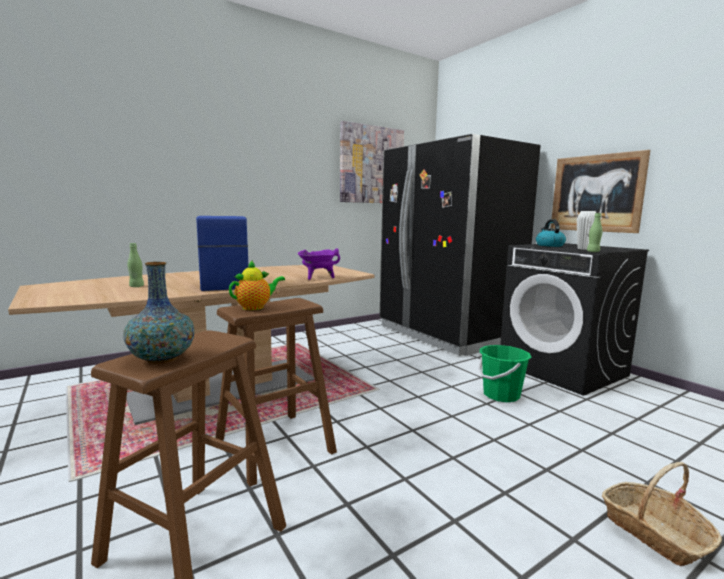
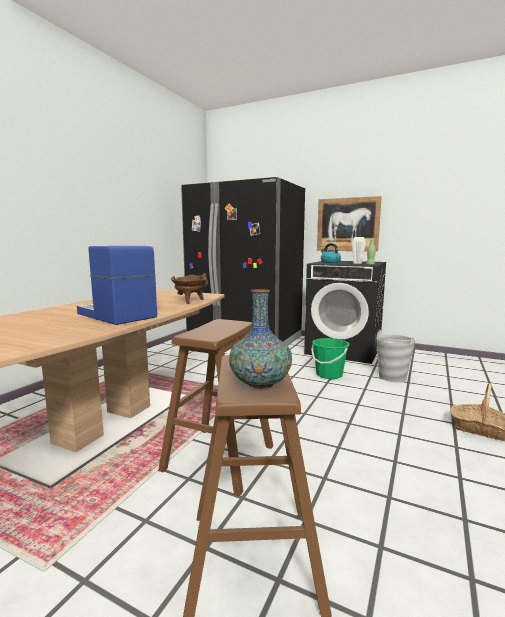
camera: 30 degrees left, 0 degrees up
green bottle [127,243,144,287] -> none
teapot [229,260,285,310] -> none
purple cooking pot [298,248,340,280] -> brown cooking pot [171,273,208,304]
picture [340,121,404,203] -> none
none -> grey bucket [376,330,415,382]

